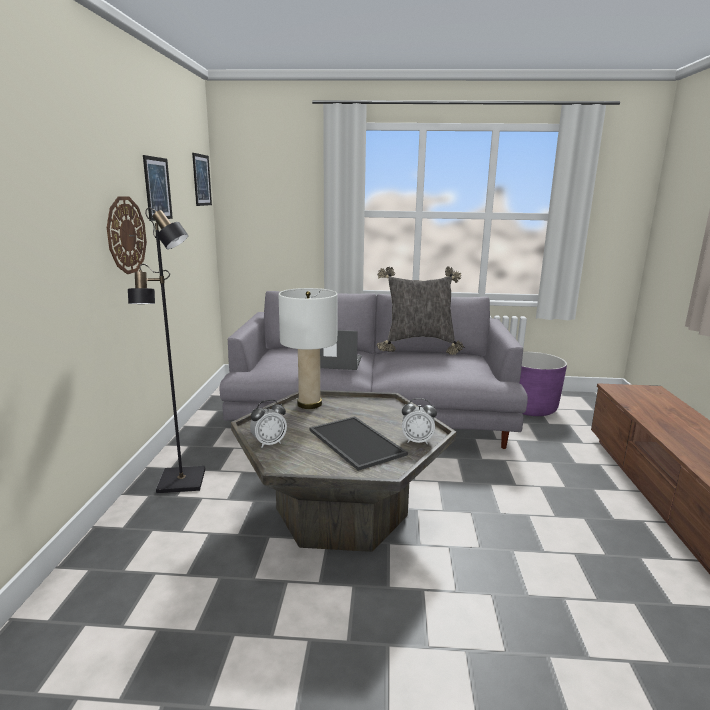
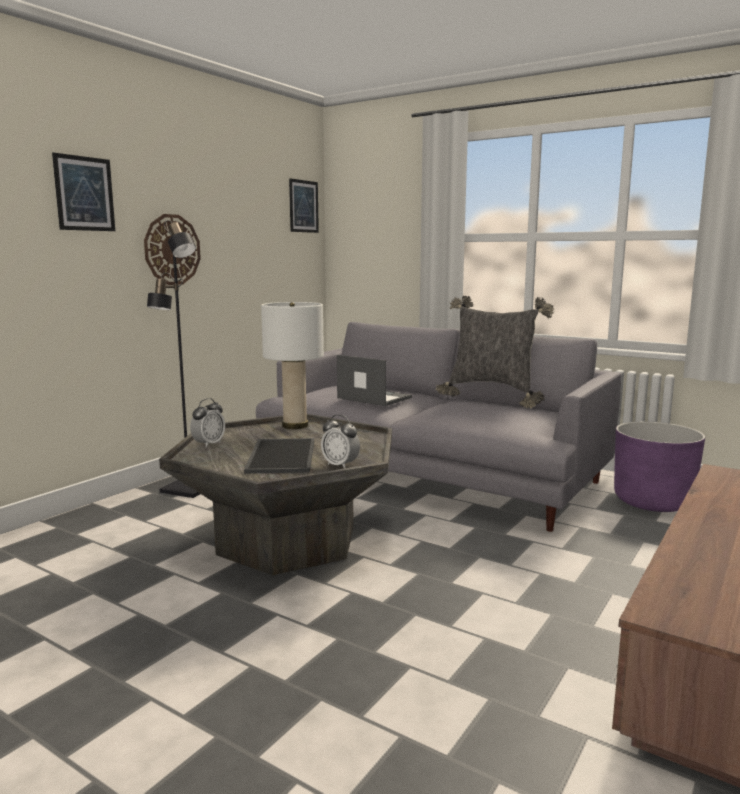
camera: 30 degrees right, 5 degrees down
picture [143,155,173,221] -> picture moved to [52,152,115,231]
alarm clock [250,400,287,448] -> alarm clock turned 60 degrees counterclockwise [190,398,225,448]

